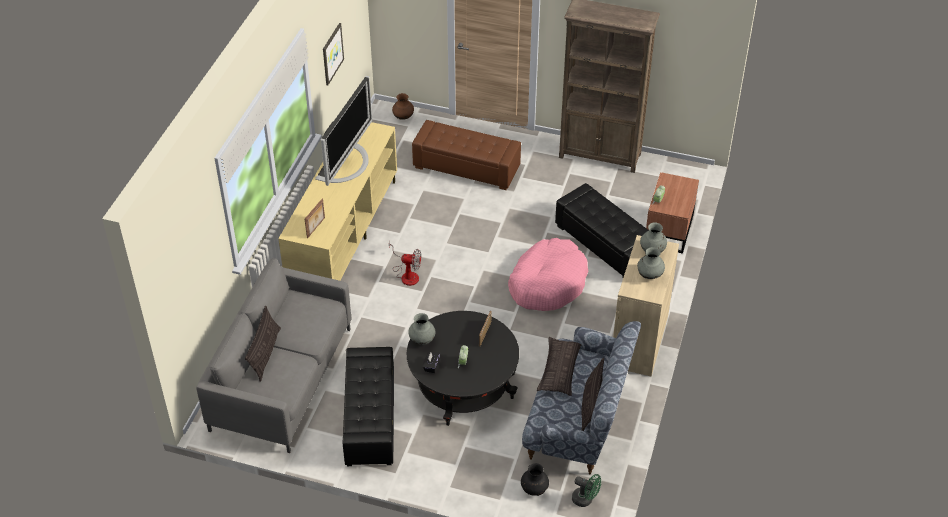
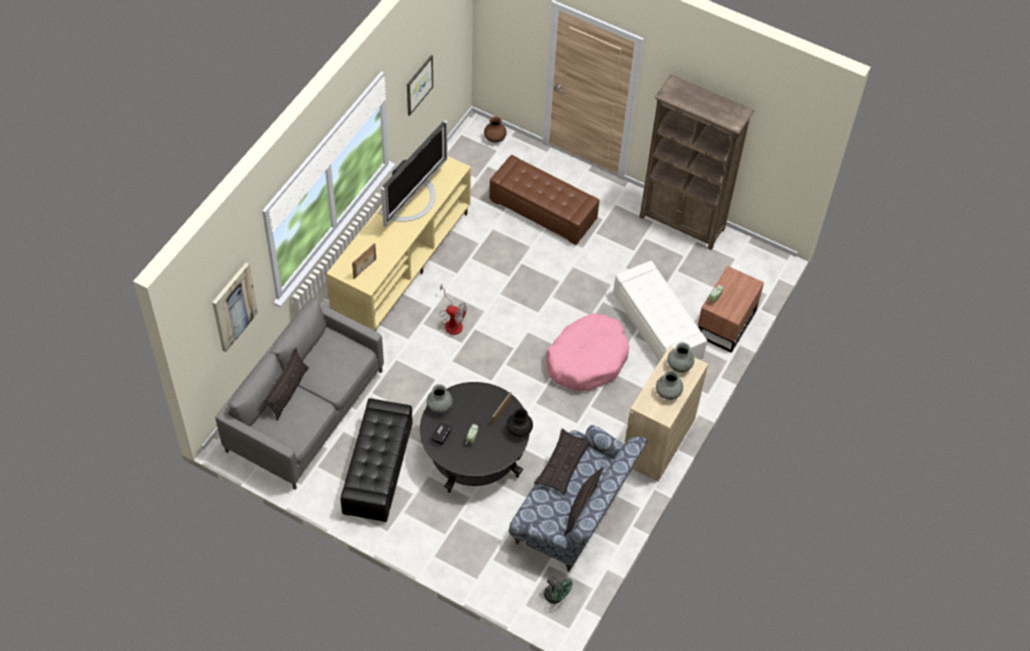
camera: 10 degrees right, 10 degrees up
black vase [521,463,549,496] -> black vase moved to [506,408,533,438]
black ottoman [555,183,649,278] -> white ottoman [613,261,707,362]
none -> picture [212,263,258,352]

